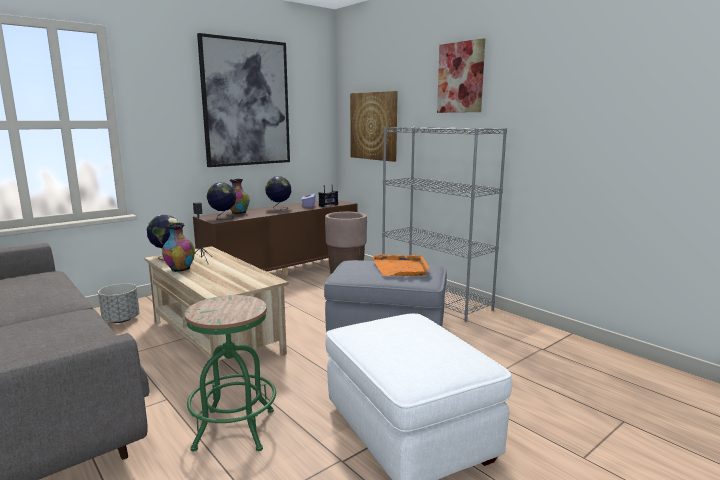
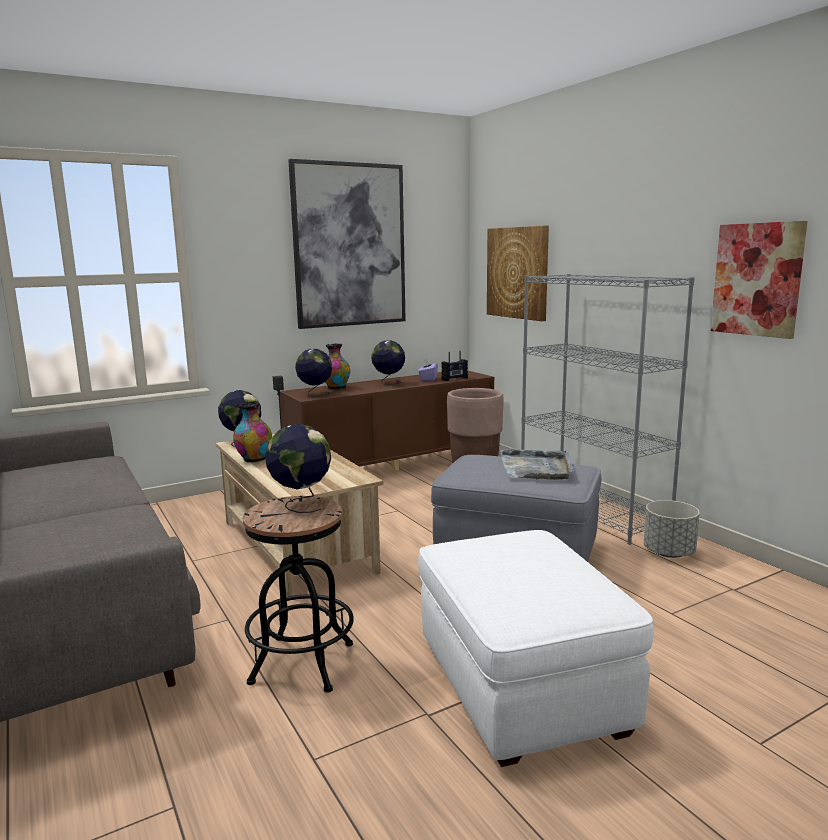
camera: 10 degrees right, 0 degrees up
grey planter [98,283,140,323] -> grey planter moved to [644,500,700,558]
green stool [185,295,276,451] -> black stool [243,496,354,693]
orange tray [373,255,430,276] -> grey tray [500,449,574,480]
picture [437,38,485,113] -> picture moved to [711,221,808,339]
none -> globe [265,424,331,513]

